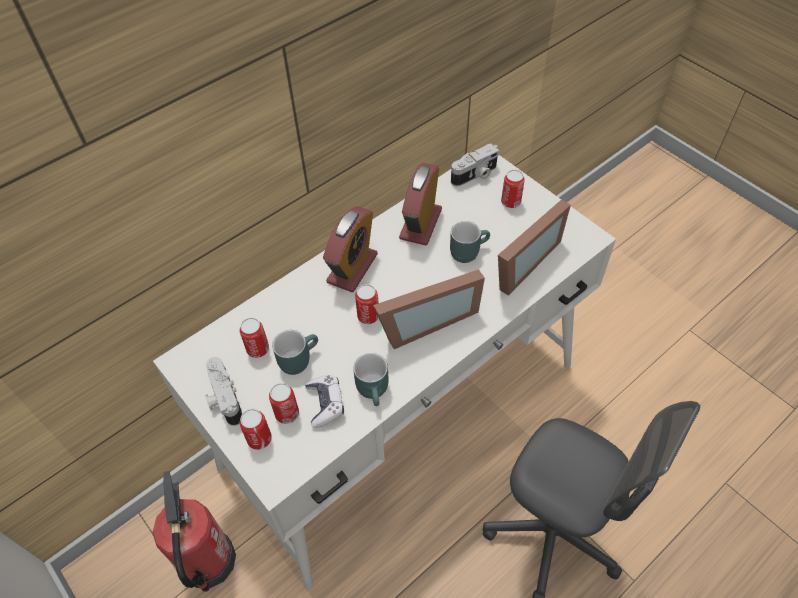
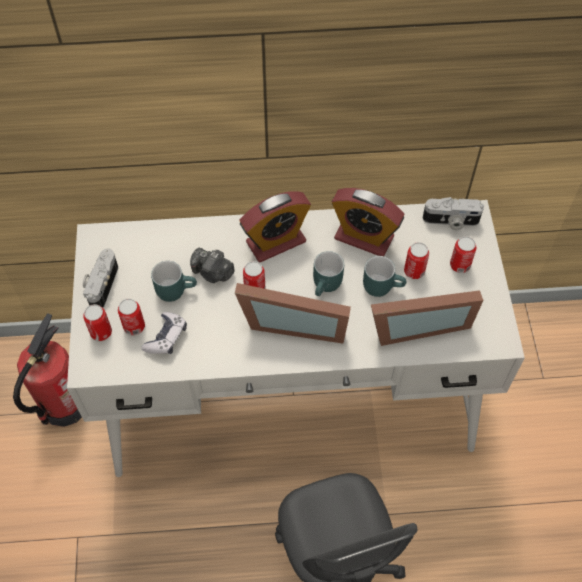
camera: 35 degrees right, 5 degrees up
can [240,318,269,358] -> can moved to [404,242,429,279]
turquoise mug [353,353,389,406] -> turquoise mug moved to [313,251,344,296]
alarm clock [399,163,442,245] -> alarm clock turned 120 degrees counterclockwise [332,188,404,256]
none -> camera [190,248,235,283]

